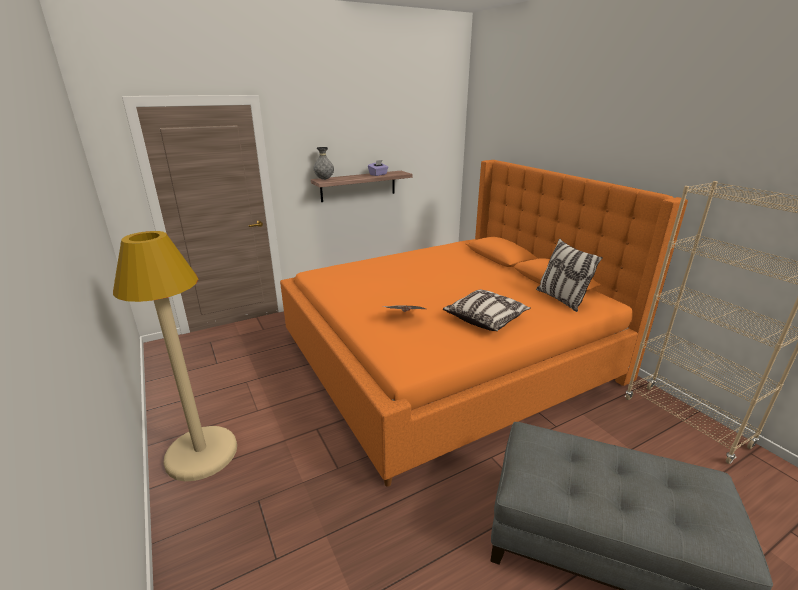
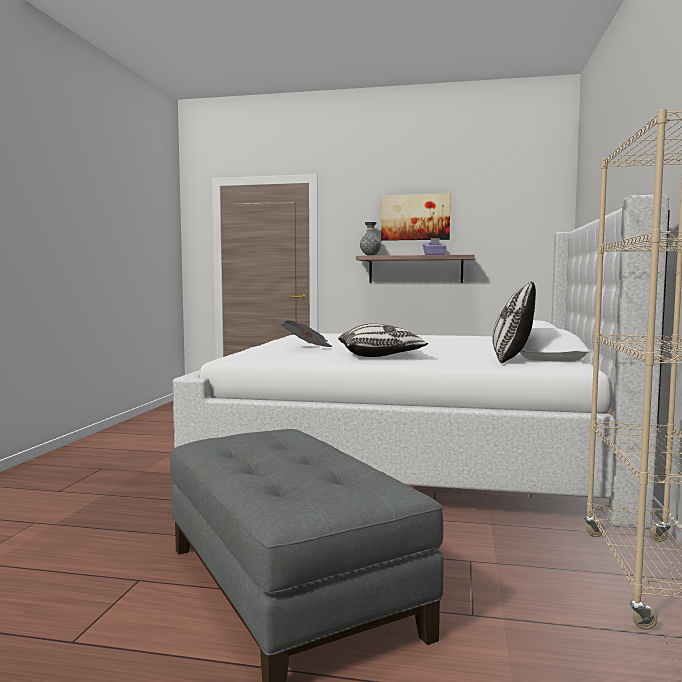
camera: 40 degrees right, 20 degrees down
beige floor lamp [113,231,237,481] -> none
orange bed [280,160,688,487] -> white bed [173,194,670,529]
none -> picture [381,193,450,241]

